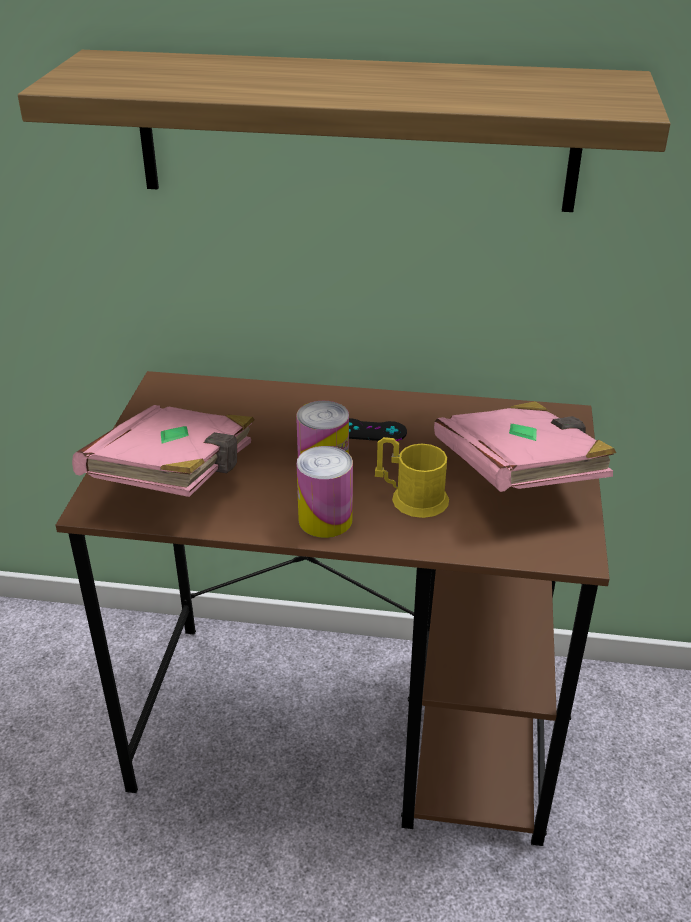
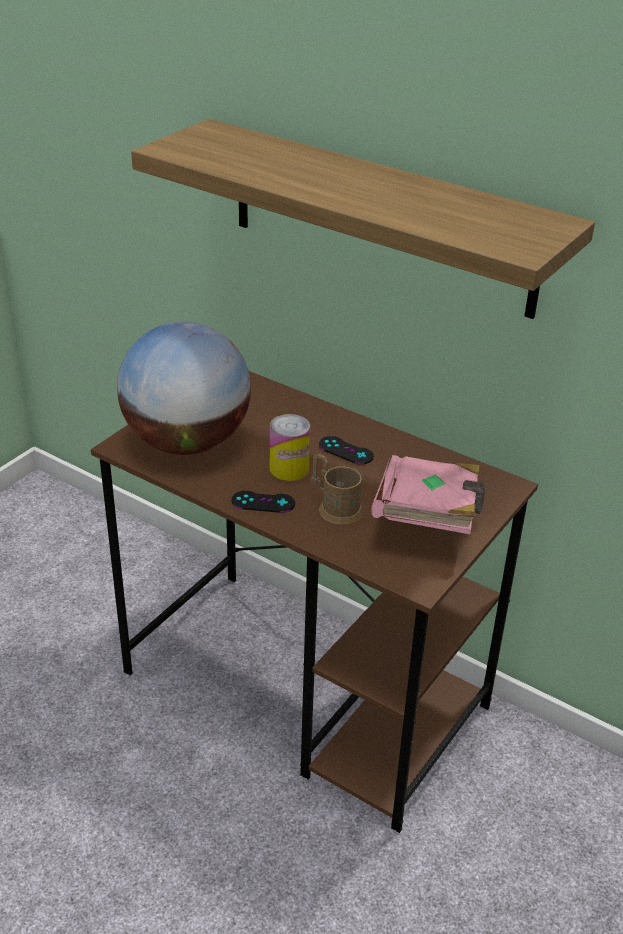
camera: 25 degrees right, 0 degrees up
pink book [72,405,255,497] -> globe [117,322,251,455]
can [296,446,353,538] -> black game controller [231,491,295,513]
yellow mug [375,437,449,518] -> brown mug [311,454,364,525]

